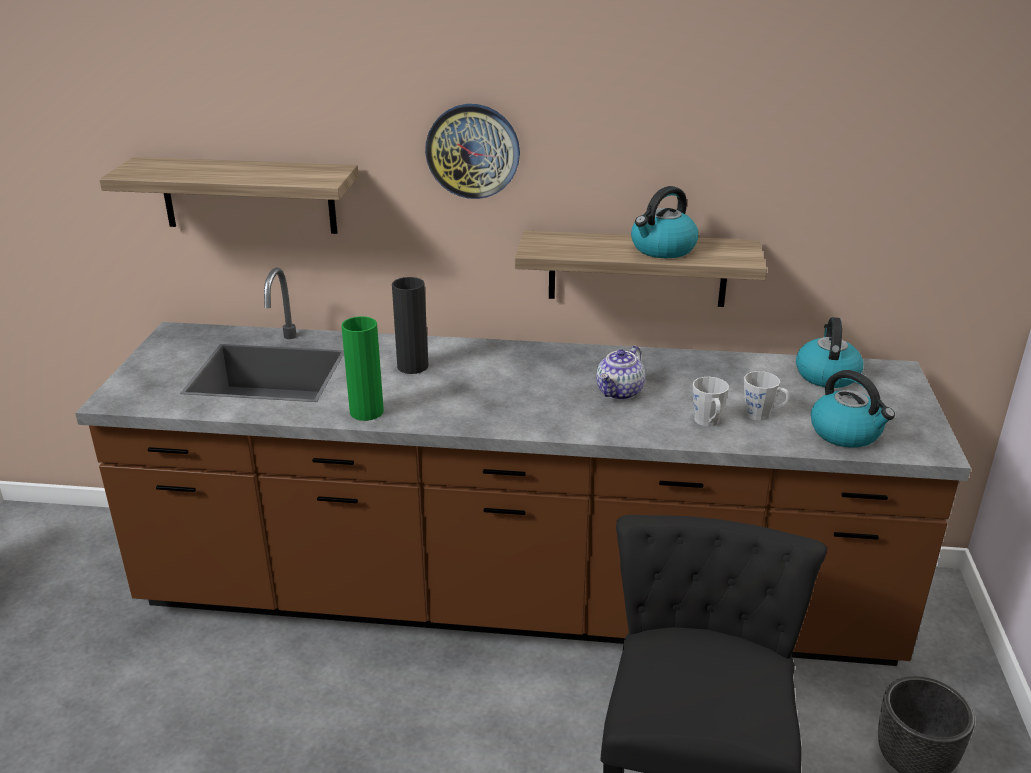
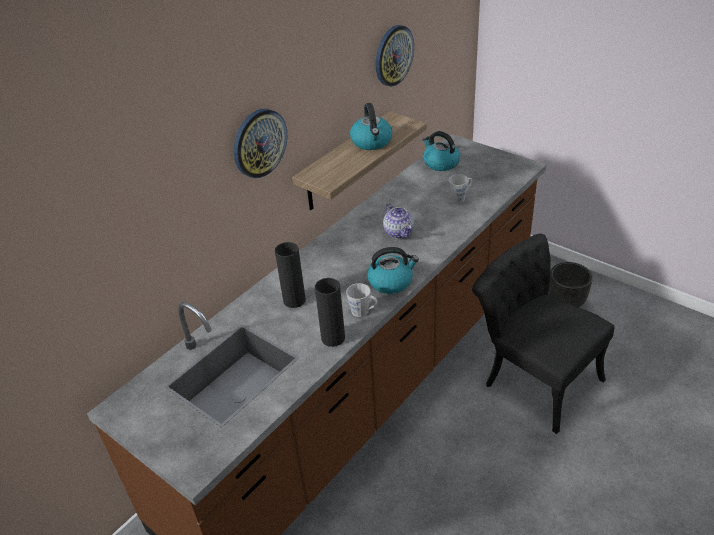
camera: 55 degrees left, 10 degrees up
shelf [99,157,359,234] -> none
green vase [341,316,384,421] -> black vase [315,278,345,347]
grey mug [693,377,729,426] -> grey mug moved to [346,283,377,317]
kettle [811,370,895,448] -> kettle moved to [367,247,419,294]
none -> wall clock [376,25,414,86]

